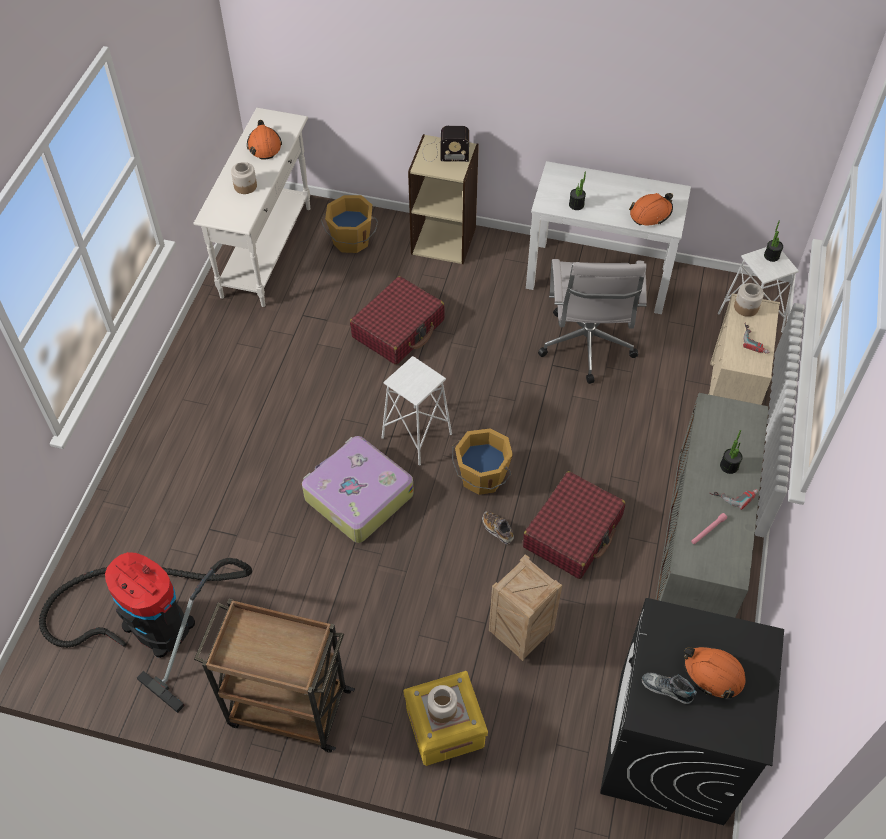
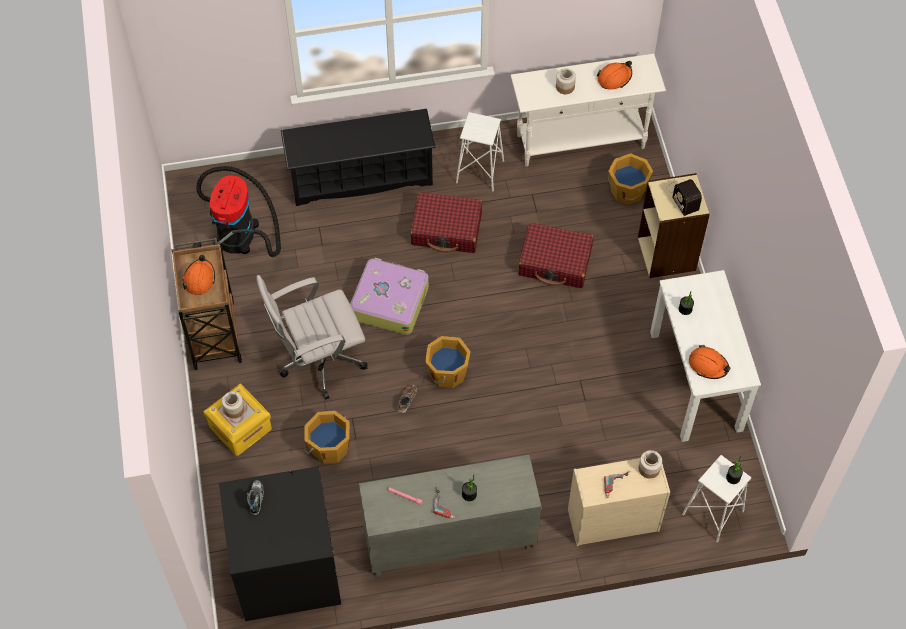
camera: 65 degrees right, 5 degrees up
white stool [381,356,452,465] -> white stool moved to [456,112,504,191]
crate [489,554,562,661] -> orange bucket [304,411,350,464]
red suitcase [523,471,625,579] -> red suitcase moved to [410,192,482,253]
white office chair [538,259,647,384] -> white office chair moved to [256,275,368,400]
orange hard hat [683,646,746,699] -> orange hard hat moved to [183,254,215,295]
none -> black shoe rack [281,109,436,206]

